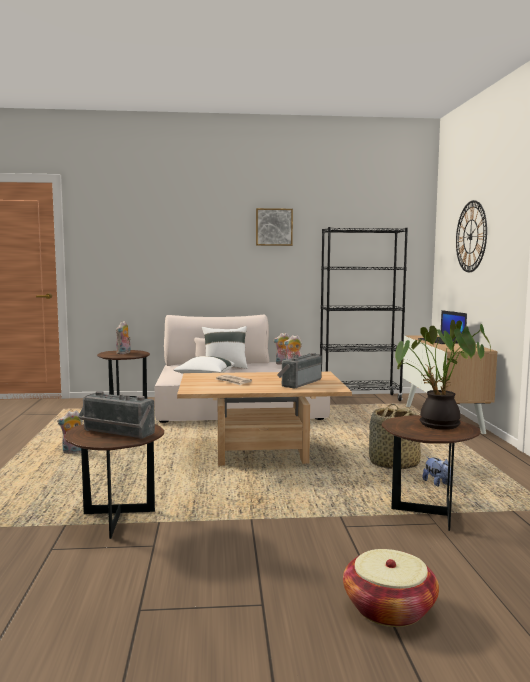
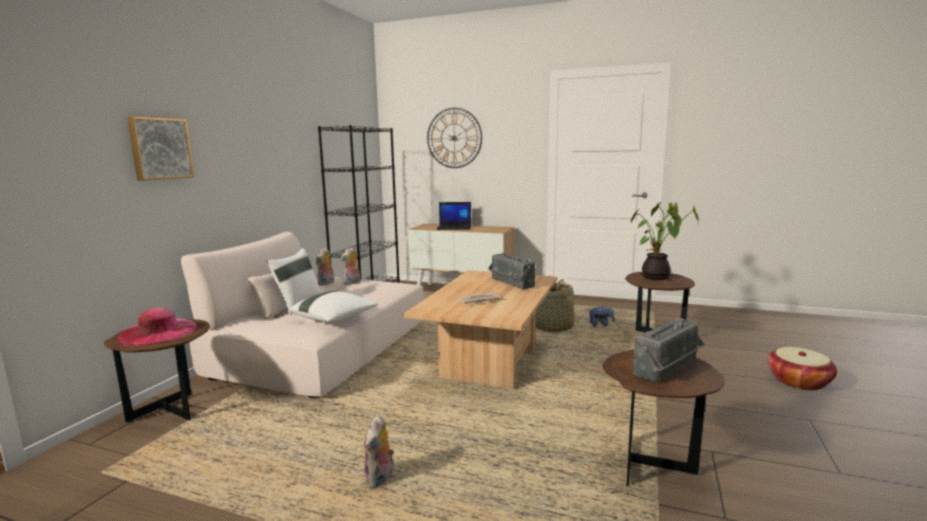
camera: 65 degrees left, 5 degrees up
plush toy [116,321,131,354] -> pink hat [116,308,197,346]
picture [256,208,293,246] -> picture moved to [127,116,194,181]

